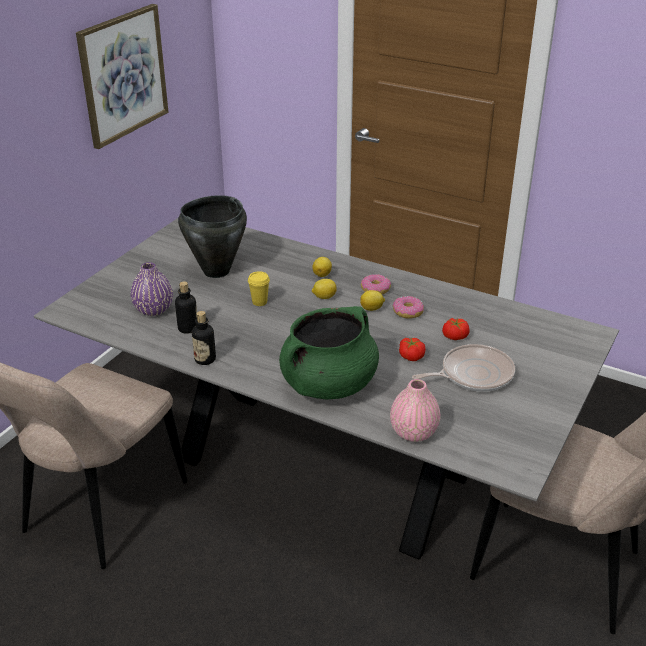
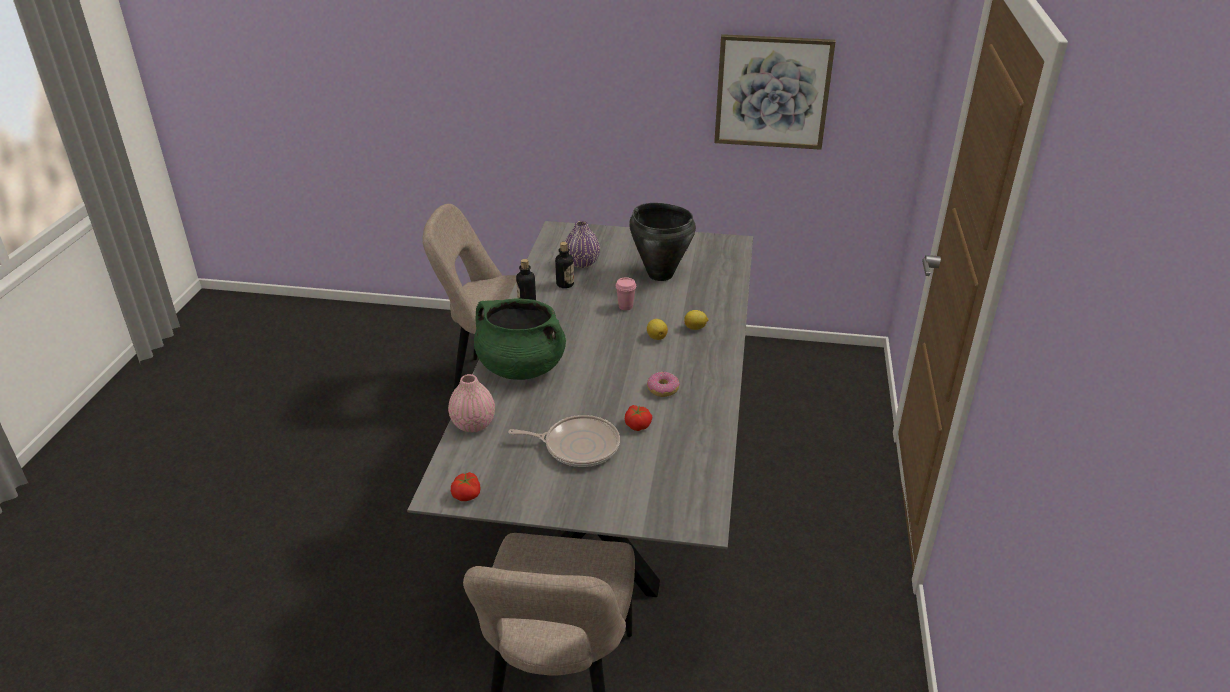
camera: 70 degrees right, 0 degrees up
yellow cup [248,271,270,306] -> pink cup [616,277,636,310]
lemon [360,290,385,311] -> none
donut [361,274,391,294] -> none
tomato [399,338,426,361] -> tomato moved to [451,472,480,501]
frying pan [412,344,515,392] -> frying pan turned 45 degrees counterclockwise [508,415,620,467]

